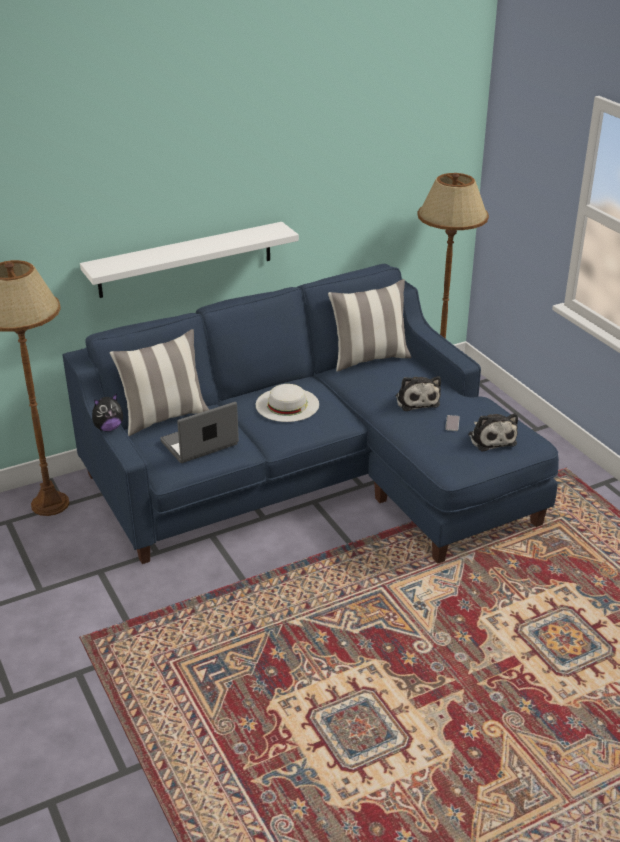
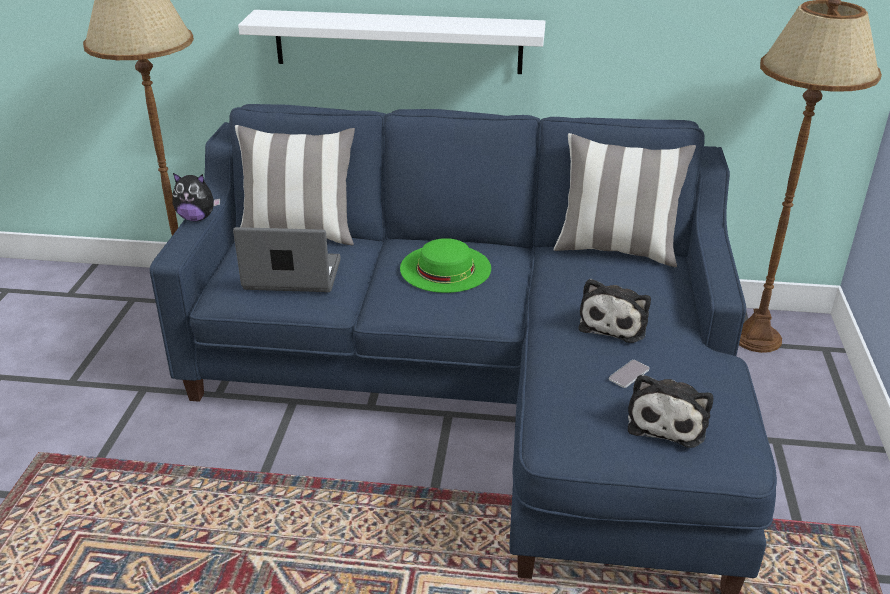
camera: 35 degrees right, 0 degrees up
white hat [256,384,319,422] -> green hat [400,238,491,293]

